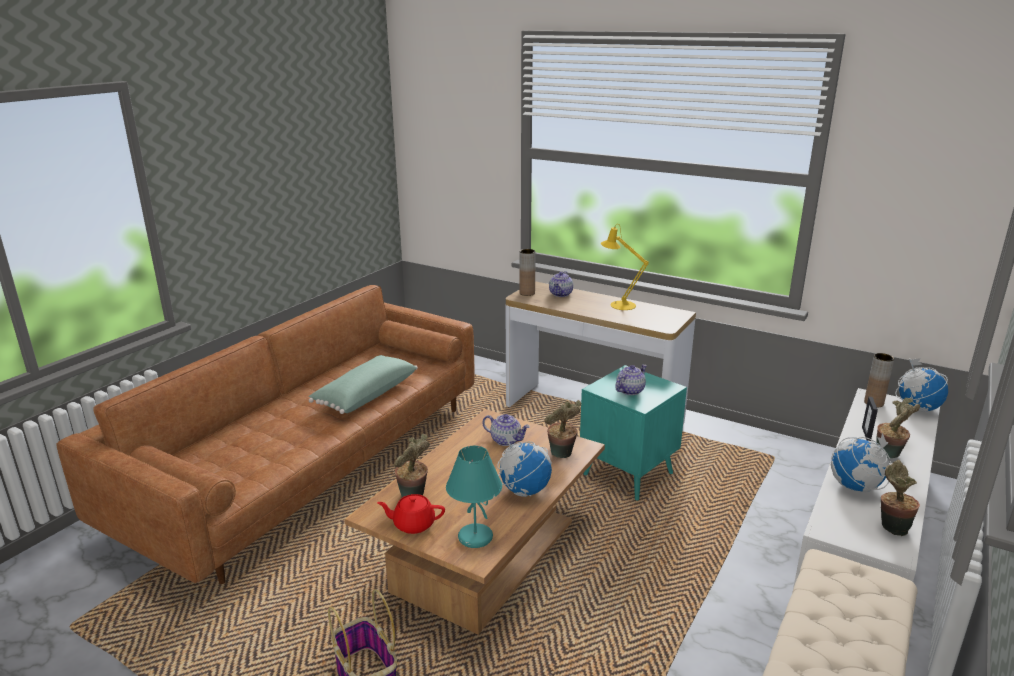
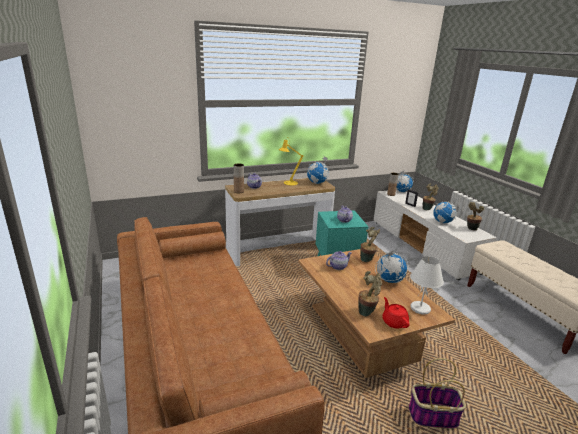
camera: 55 degrees left, 0 degrees up
green pillow [309,355,418,414] -> none
red teapot [377,494,445,534] -> red teapot turned 120 degrees clockwise [382,297,410,329]
turquoise table lamp [446,446,502,548] -> white table lamp [410,256,444,314]
none -> globe [307,156,329,184]

